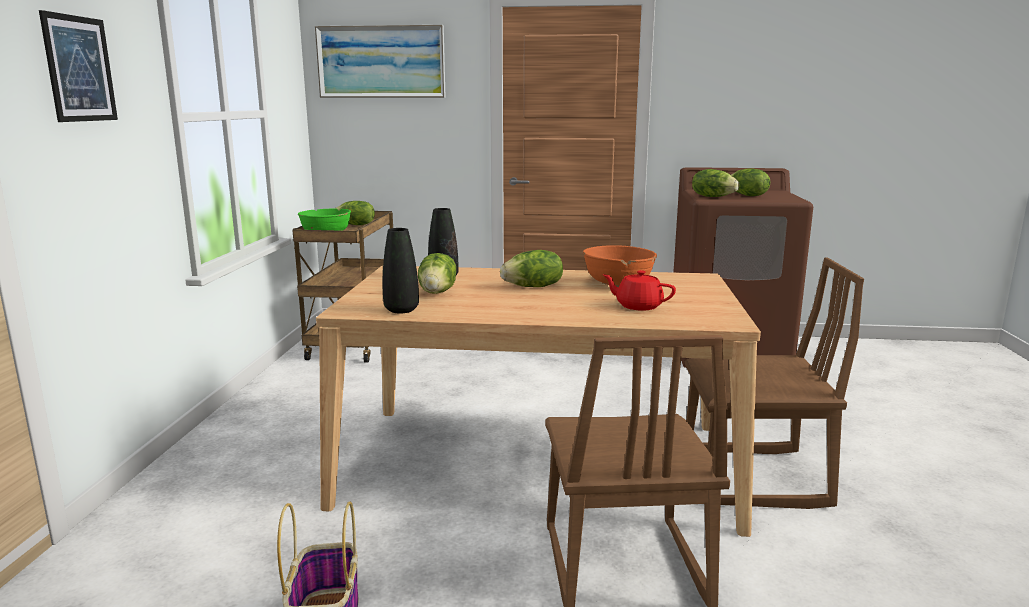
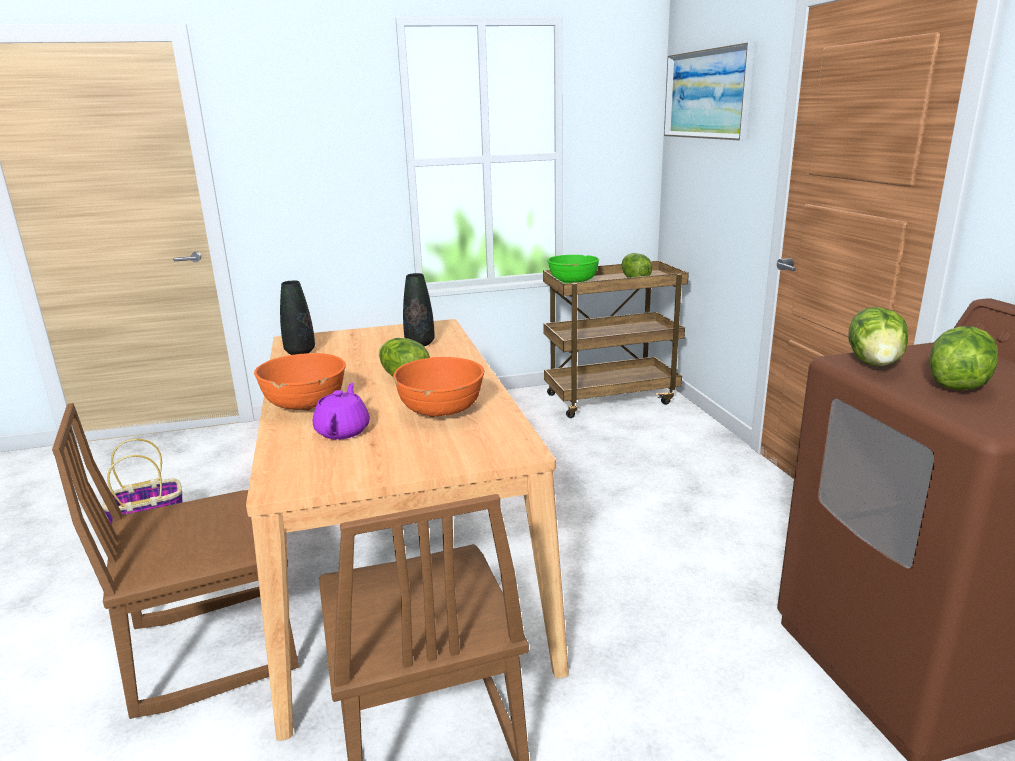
camera: 70 degrees right, 5 degrees up
picture [39,10,118,122] -> none
lettuce [418,253,456,294] -> none
red teapot [603,270,676,311] -> purple teapot [313,383,370,440]
none -> orange bowl [254,353,346,411]

